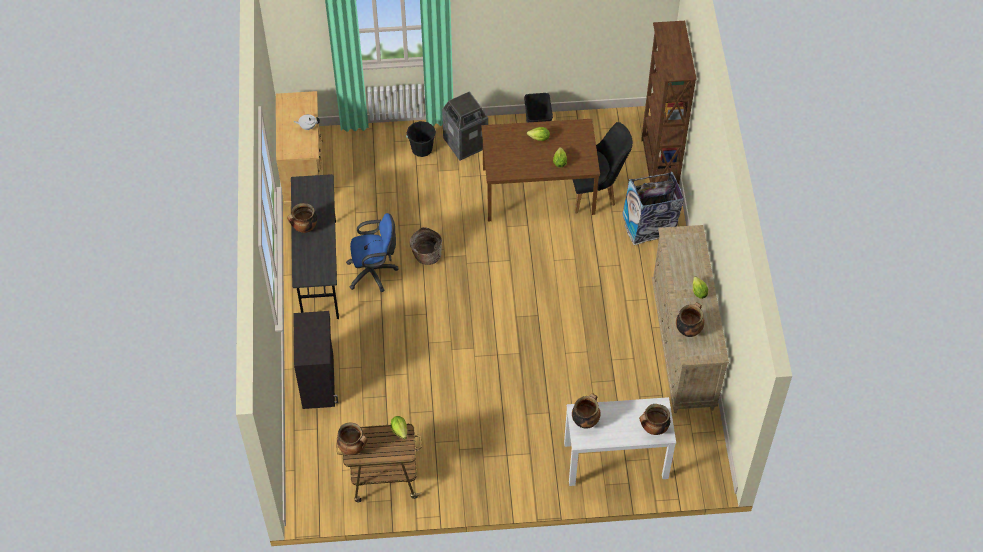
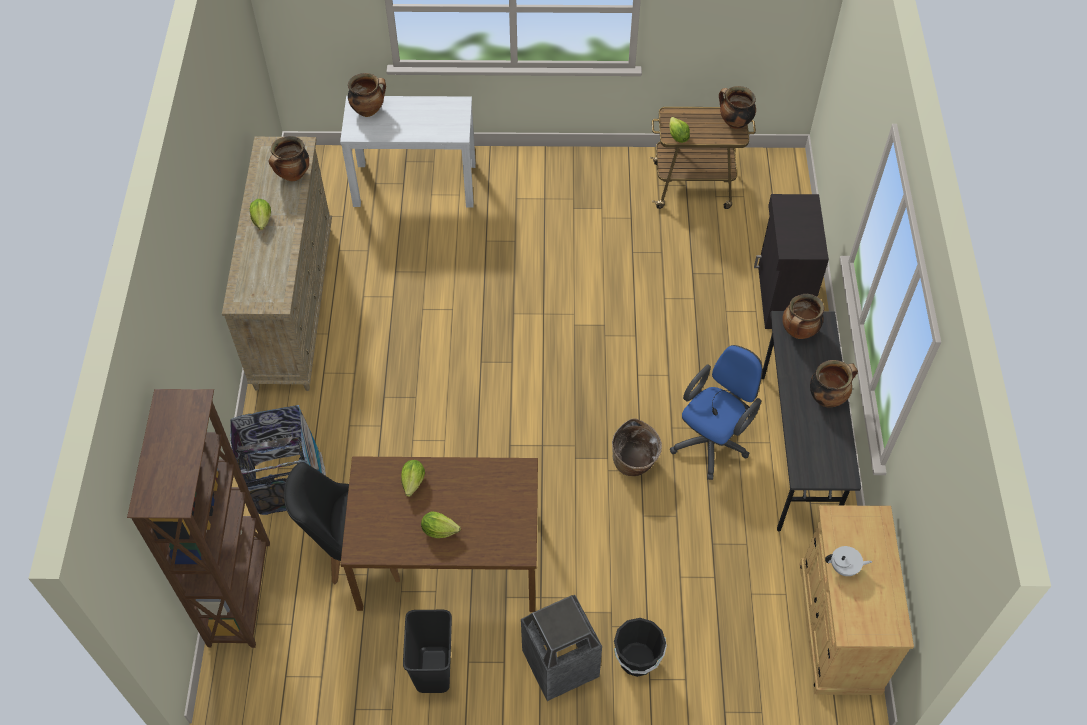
camera: 175 degrees left, 0 degrees up
blue office chair [346,213,399,292] -> blue office chair turned 135 degrees clockwise [670,345,762,480]
cooking pot [572,393,601,429] -> cooking pot moved to [782,294,824,339]

